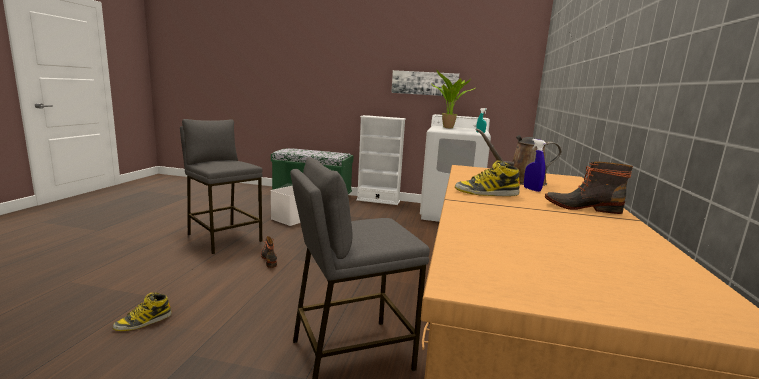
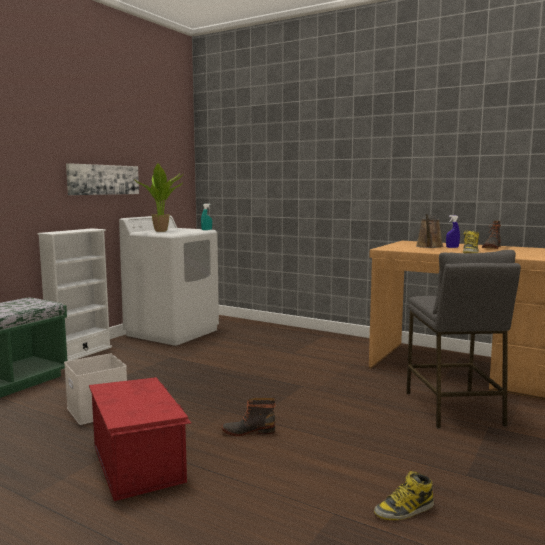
camera: 70 degrees left, 5 degrees down
boot [113,293,172,331] -> boot turned 90 degrees clockwise [374,471,434,520]
grey stool [180,119,263,254] -> red storage box [89,377,191,501]

